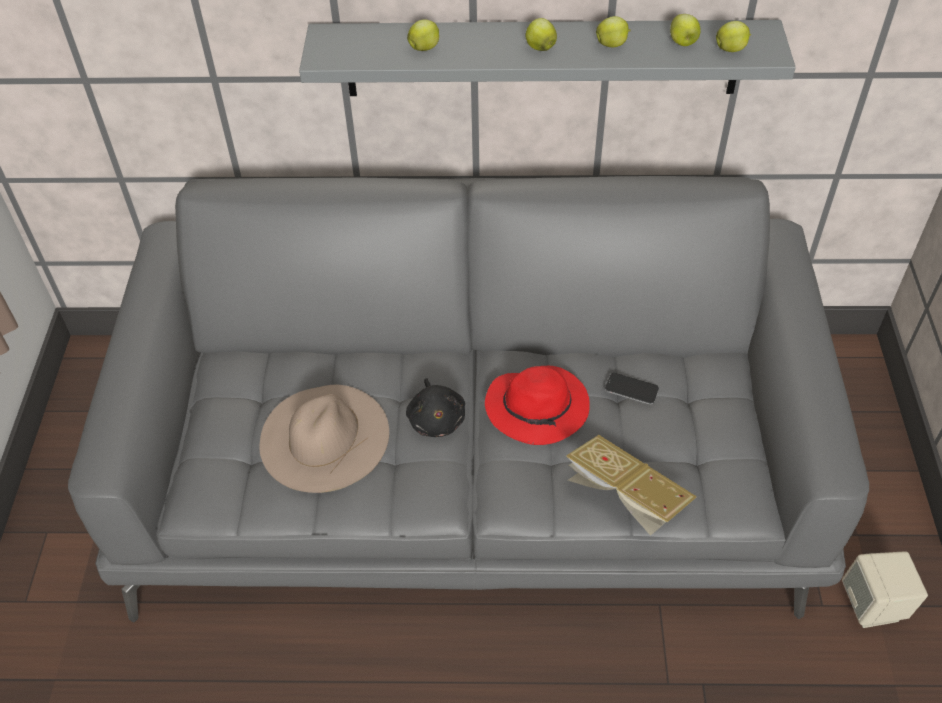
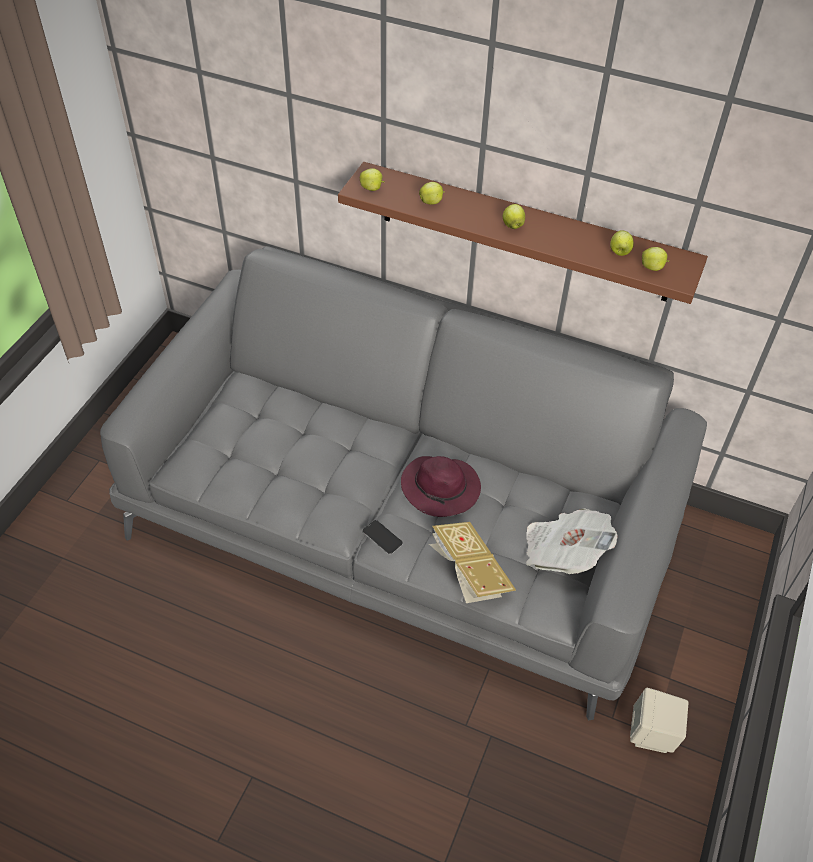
camera: 20 degrees right, 0 degrees up
beige hat [259,385,389,493] -> none
grey shelf [299,20,796,96] -> brown shelf [338,162,708,304]
black plush toy [406,378,465,437] -> none
red hat [485,366,590,445] -> purple hat [401,456,481,517]
apple [596,16,631,47] -> apple moved to [360,168,385,191]
phone [605,373,659,404] -> phone moved to [363,520,403,554]
none -> newspaper [526,508,618,574]

